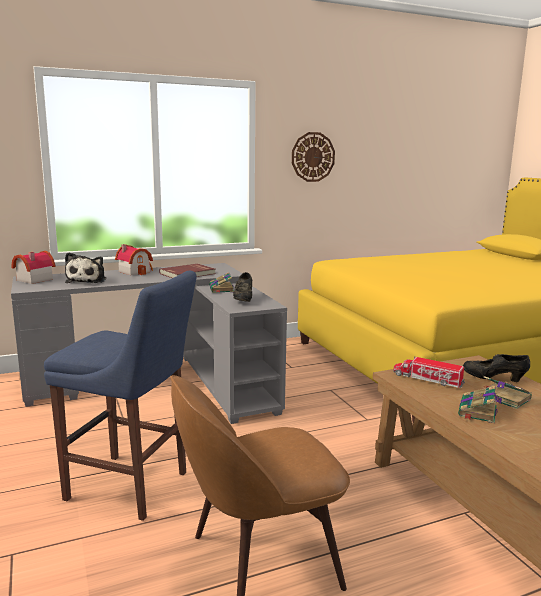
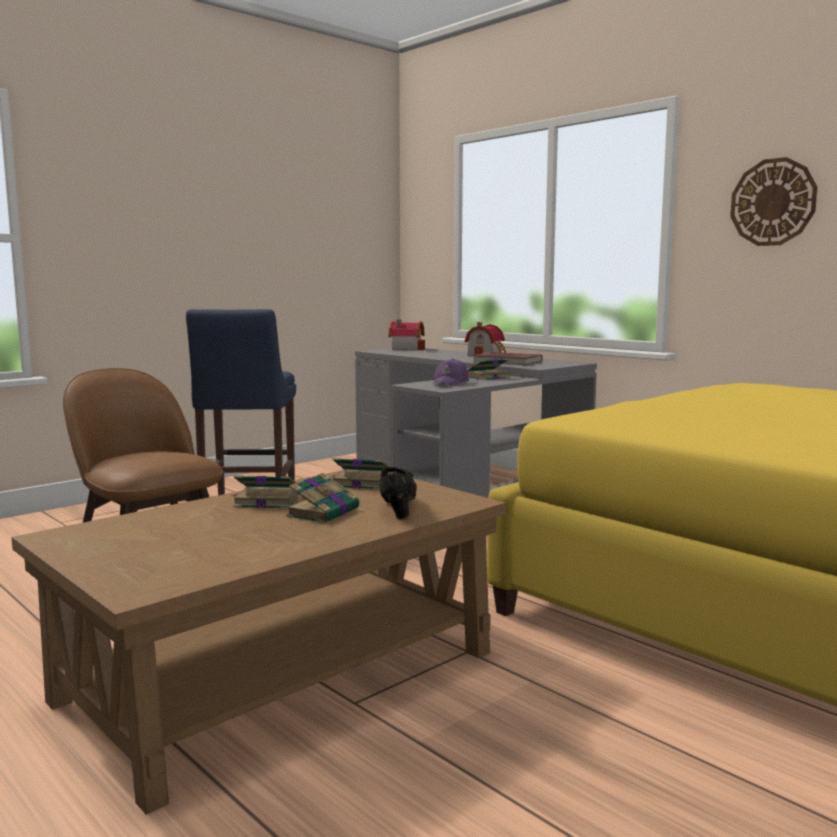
camera: 70 degrees right, 5 degrees down
plush toy [65,252,106,283] -> none
black shoe [233,272,252,302] -> purple cap [433,359,469,386]
toy truck [393,357,465,388] -> book [332,458,391,490]

